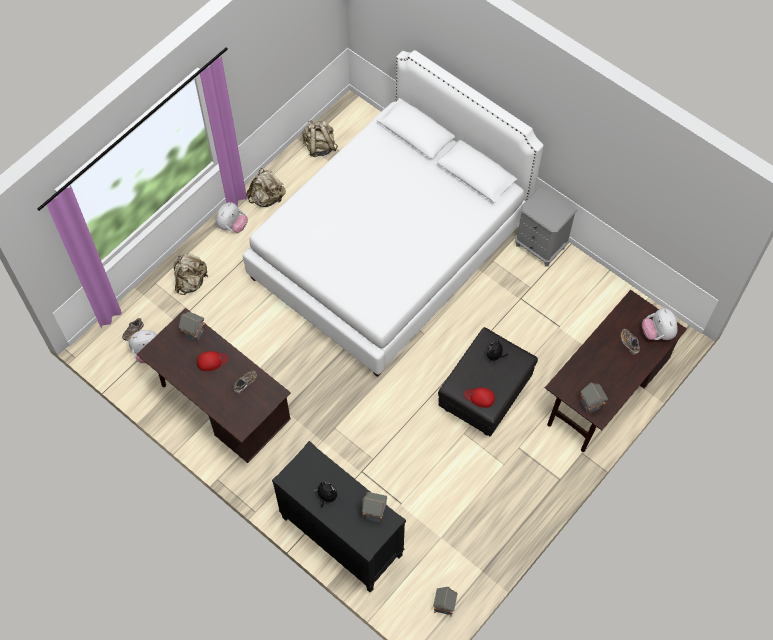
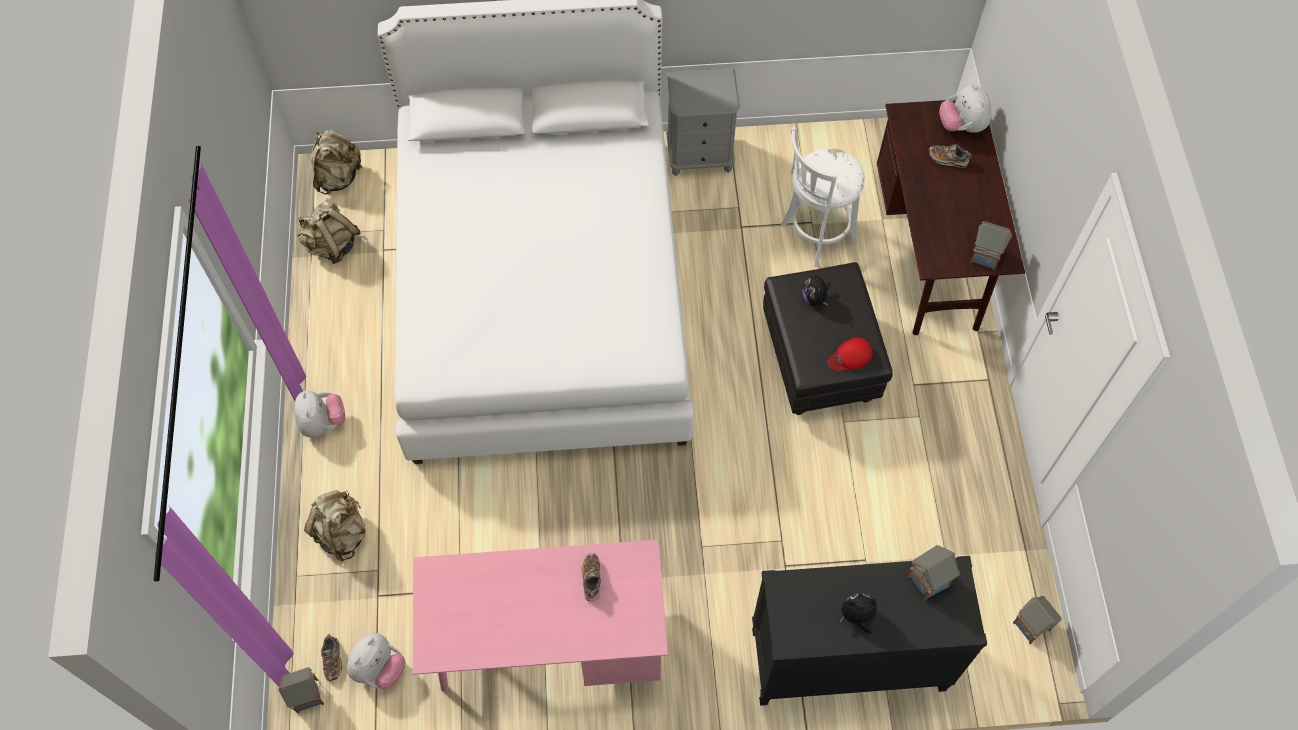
camera: 45 degrees left, 0 degrees up
brown desk [136,308,291,463] -> pink desk [413,540,668,692]
toy house [179,312,206,343] -> toy house moved to [278,667,324,714]
red cap [197,351,229,371] -> none
beige backpack [246,168,286,207] -> beige backpack moved to [311,130,362,195]
plush toy [642,308,678,340] -> plush toy turned 45 degrees clockwise [939,85,991,133]
none -> white stool [780,127,865,267]

